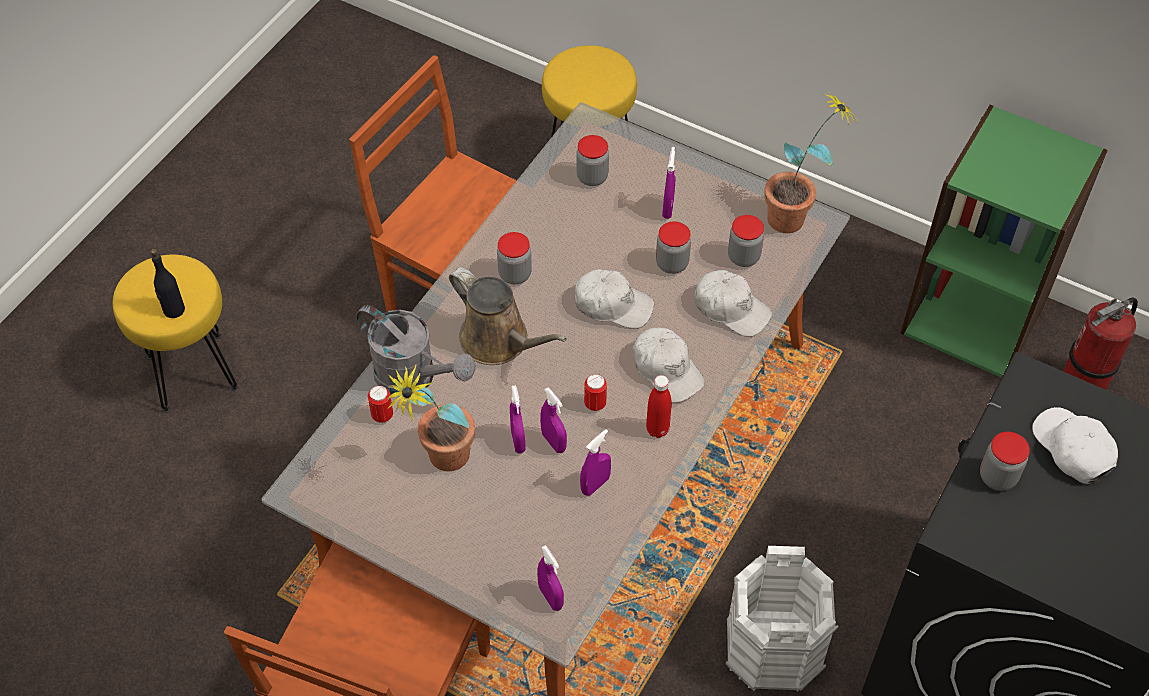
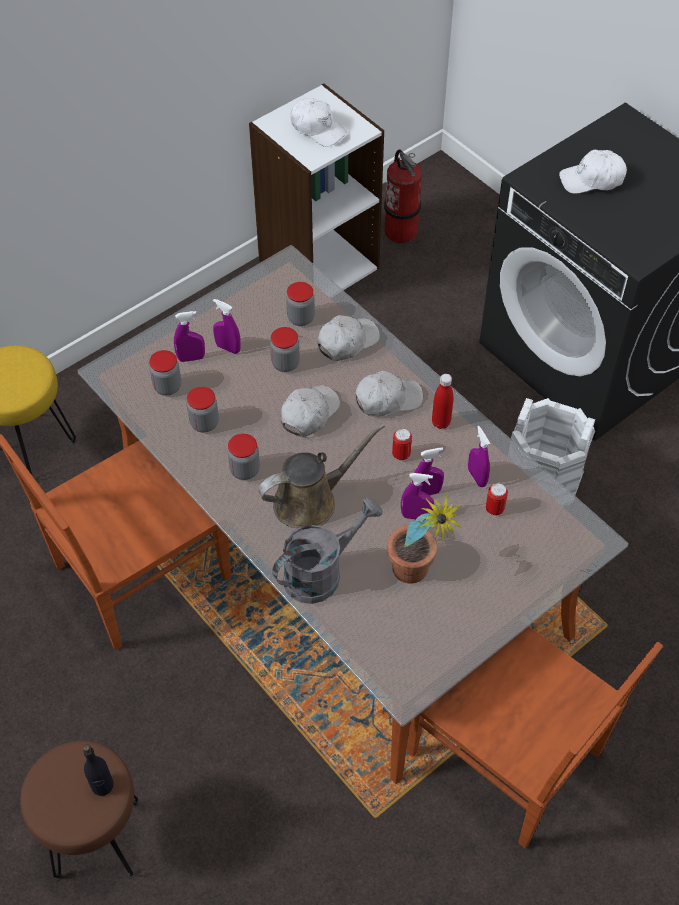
camera: 70 degrees left, 0 degrees up
yellow stool [113,255,238,413] -> brown stool [20,741,139,880]
can [368,385,393,423] -> can moved to [486,483,508,516]
purple spray bottle [537,545,564,611] -> purple spray bottle moved to [174,311,205,362]
potted plant [764,90,856,233] -> none
green bookcase [900,105,1108,378] -> white bookcase [249,84,384,290]
jar [980,432,1030,491] -> jar moved to [187,387,219,432]
none -> white cap [291,98,347,147]

